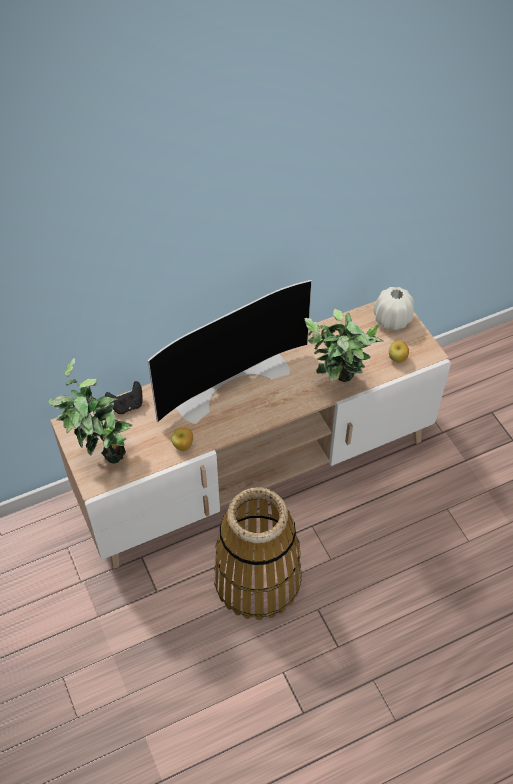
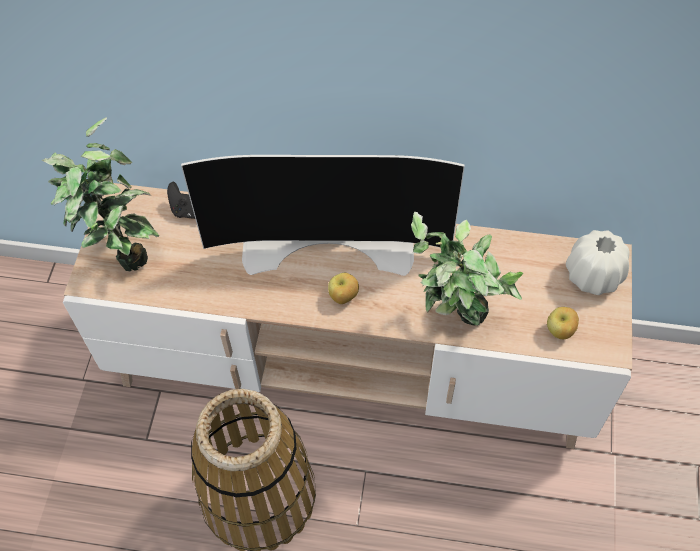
camera: 35 degrees right, 5 degrees up
apple [171,428,193,451] -> apple moved to [328,273,359,304]

